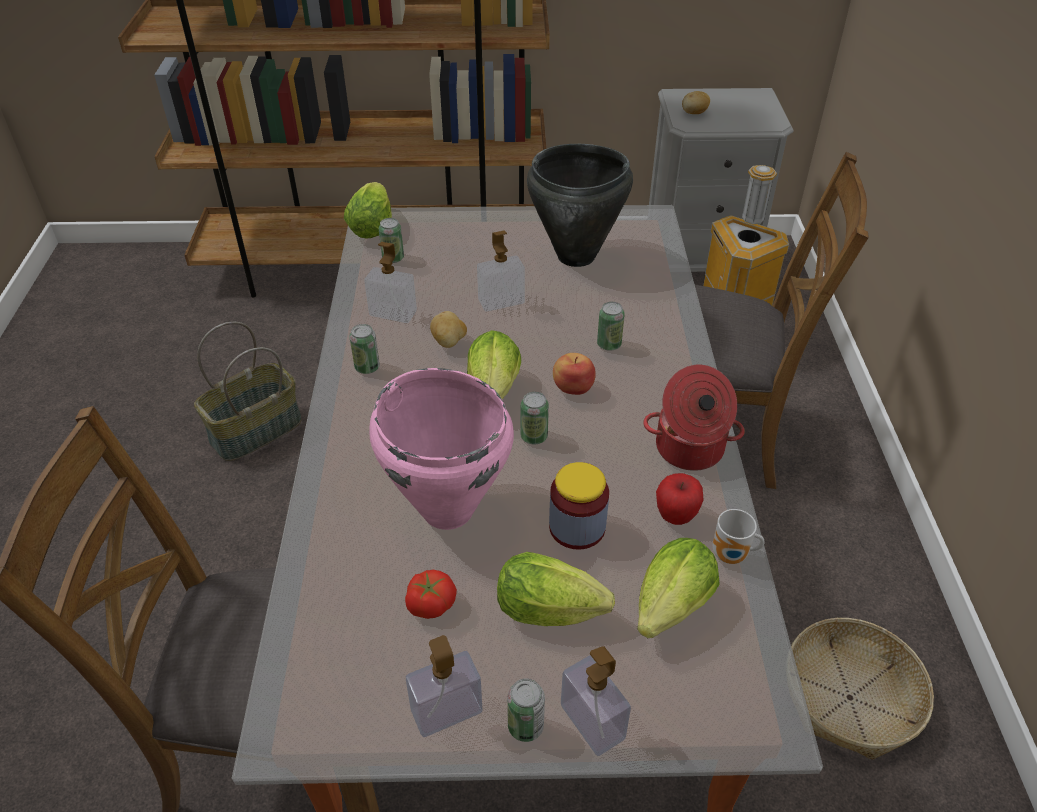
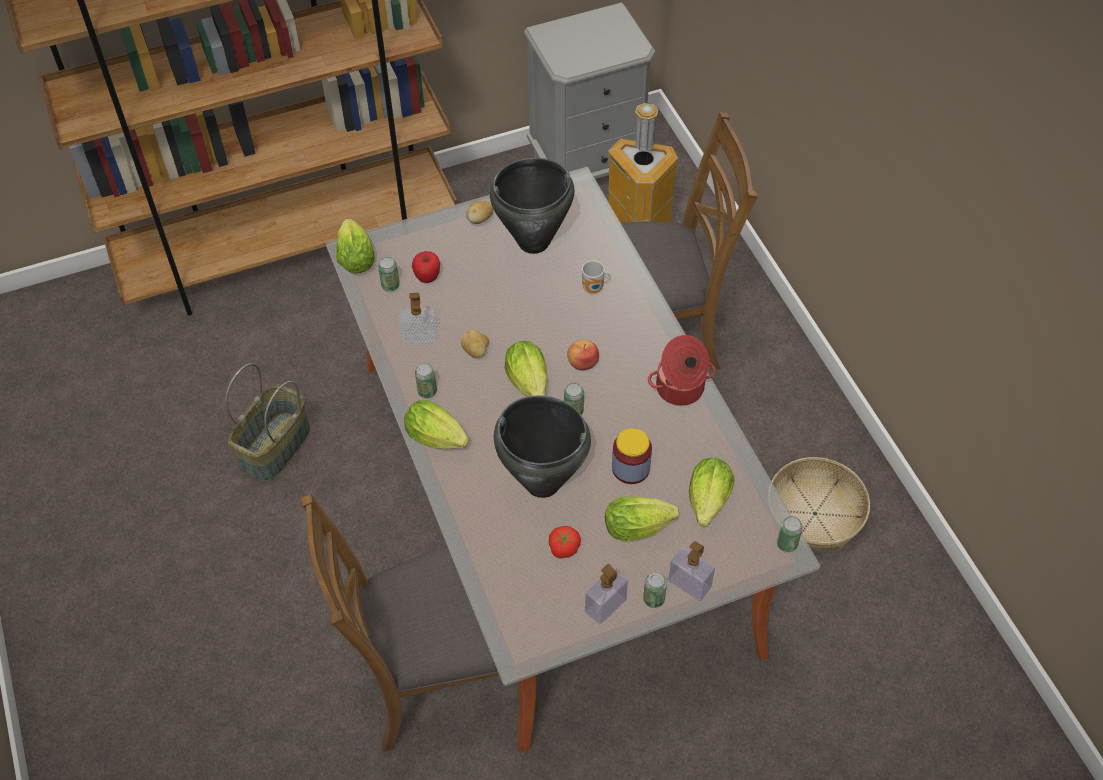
camera: 20 degrees left, 10 degrees up
pink cooking pot [369,368,514,530] -> black cooking pot [494,395,591,498]
soap dispenser [477,231,525,312] -> none
can [597,302,625,351] -> can moved to [777,516,803,552]
apple [656,473,704,525] -> apple moved to [412,251,440,283]
potato [682,91,710,114] -> potato moved to [466,201,493,224]
mug [712,509,765,564] -> mug moved to [582,261,611,293]
none -> lettuce [404,400,469,449]

